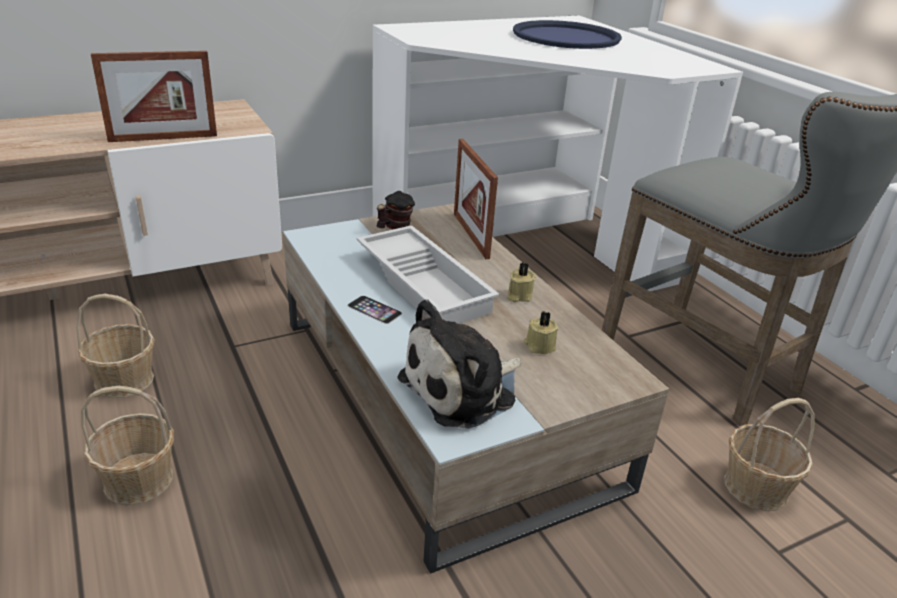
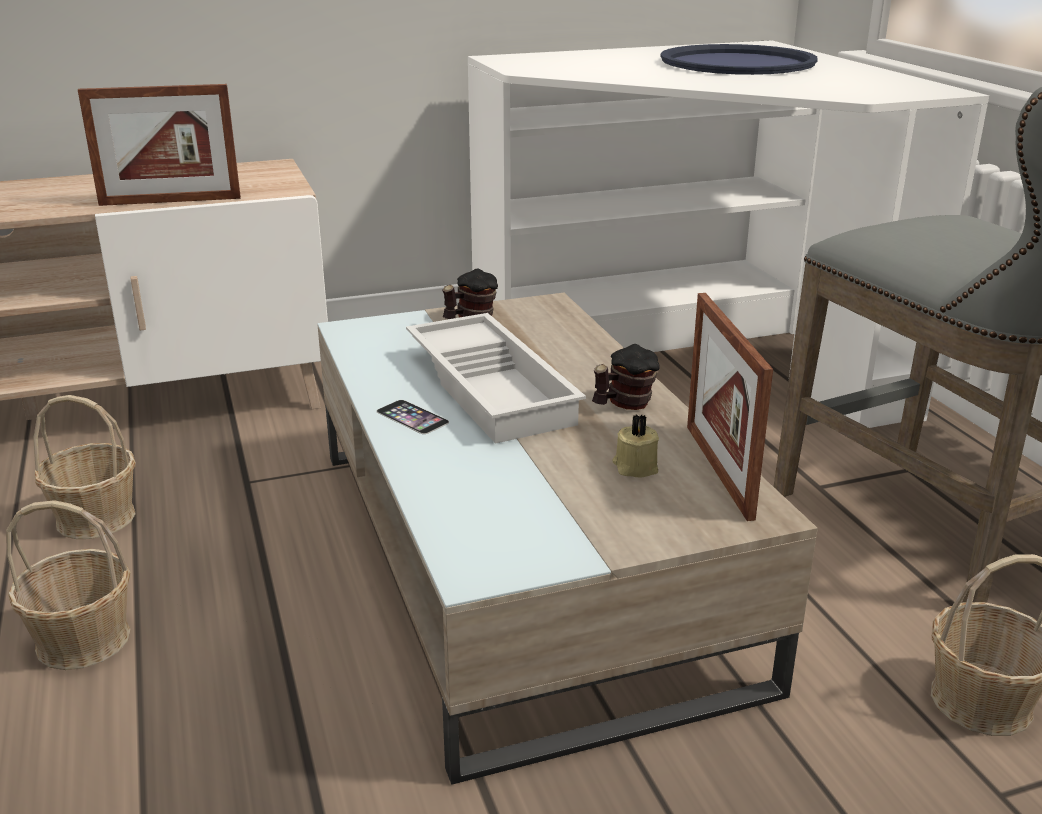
camera: 10 degrees right, 5 degrees down
plush toy [397,299,522,429] -> none
picture frame [454,139,498,259] -> picture frame moved to [687,293,773,521]
beige candle [507,263,536,302] -> mug [592,344,660,410]

